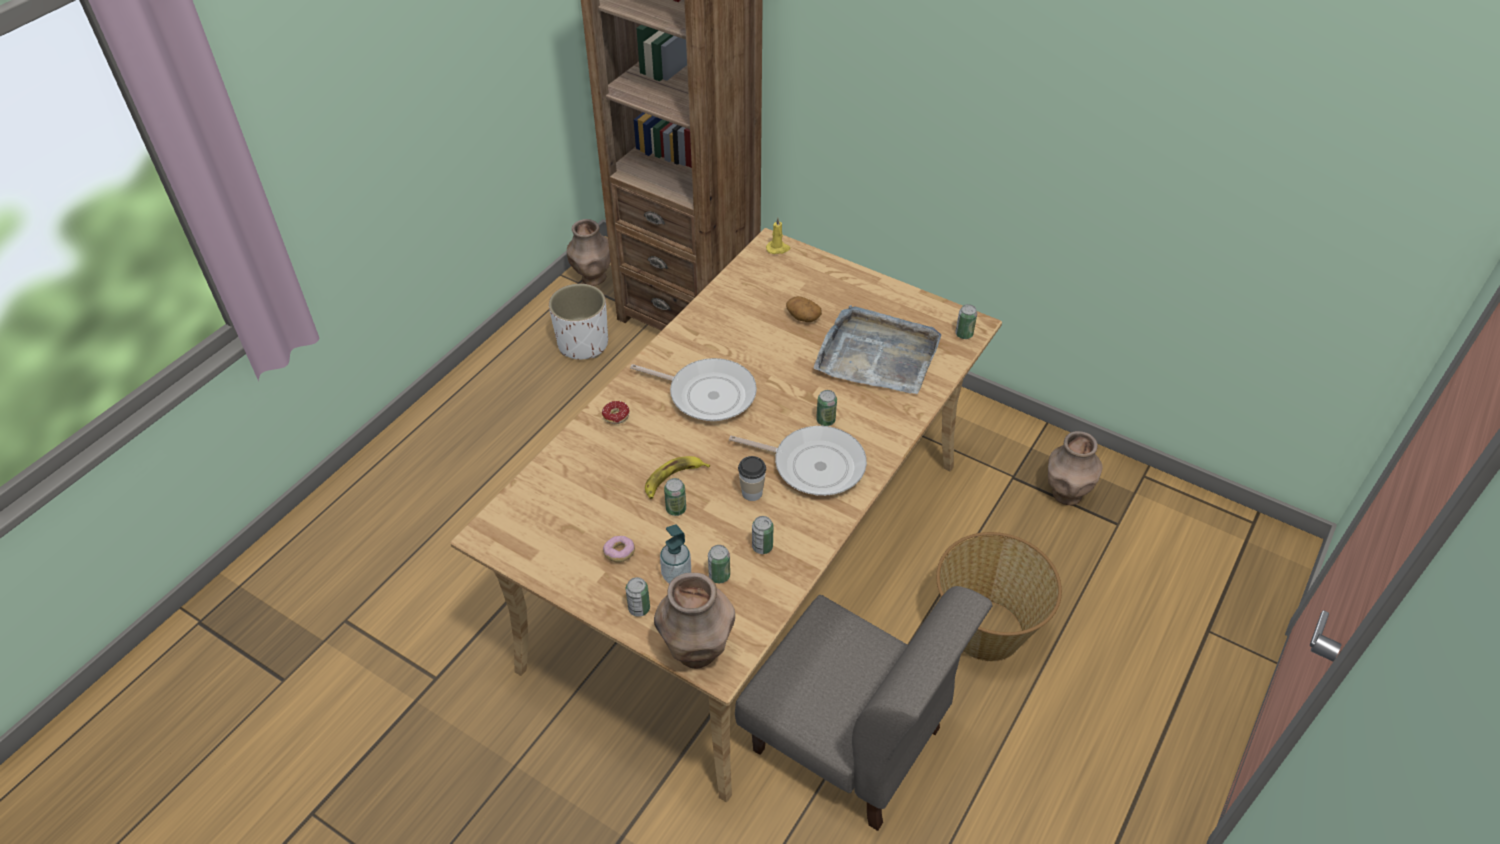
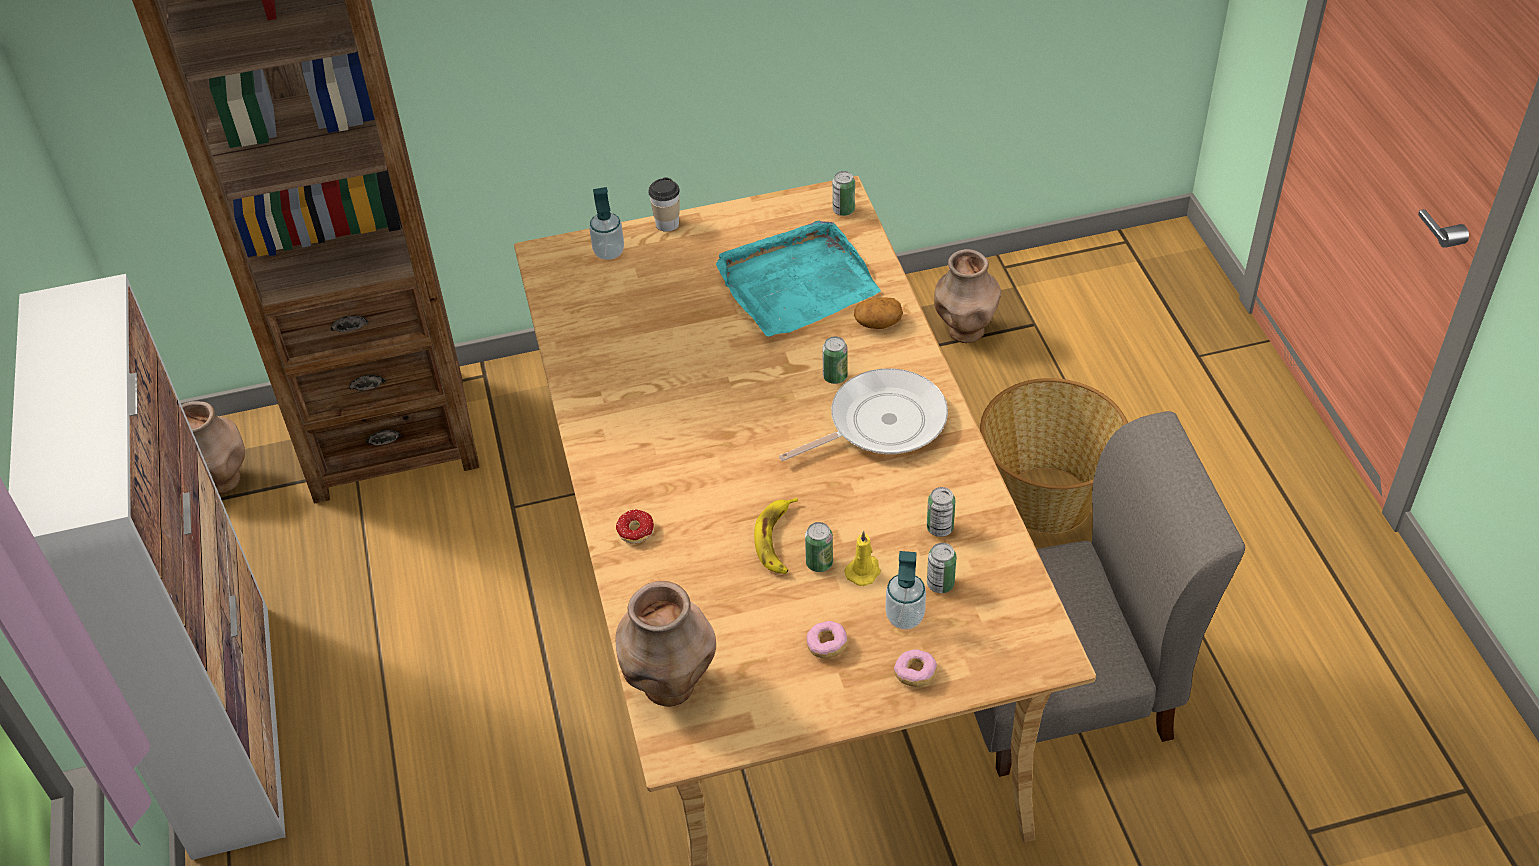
camera: 45 degrees left, 0 degrees up
white planter [549,284,608,360] -> none
can [626,577,650,617] -> donut [894,650,937,687]
frying pan [630,358,757,421] -> none
brown vase [654,573,735,669] -> brown vase moved to [616,581,716,707]
cup [738,456,766,501] -> cup moved to [648,177,680,232]
yellow candle [766,218,790,254] -> yellow candle moved to [845,531,881,586]
potato [786,296,822,322] -> potato moved to [854,298,903,329]
grey tray [814,305,941,394] -> turquoise tray [716,221,881,337]
none -> cabinet [9,274,286,860]
none -> soap dispenser [589,187,624,260]

